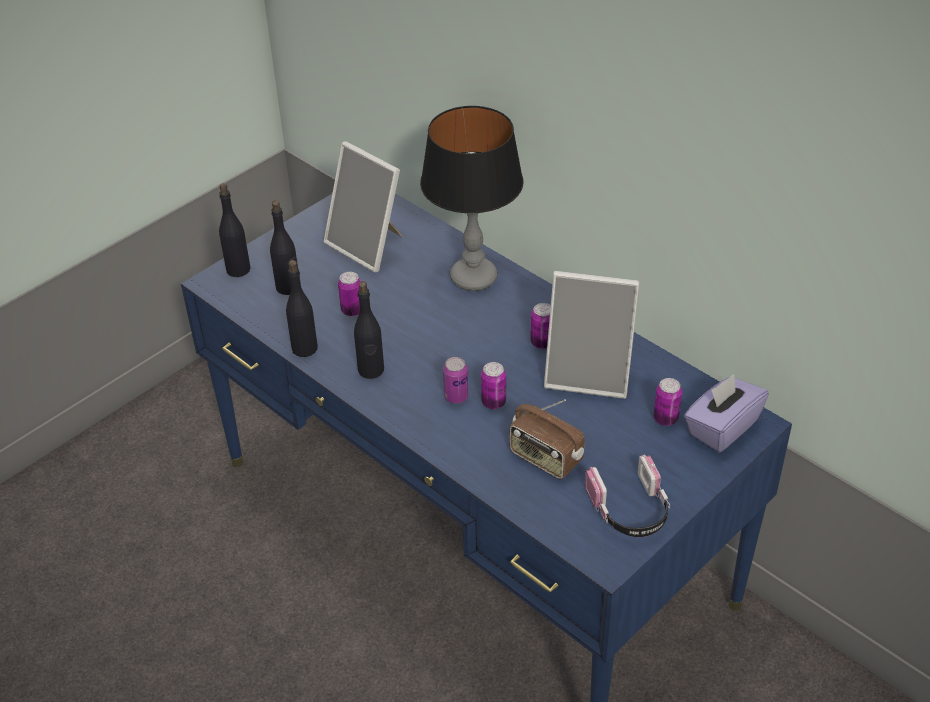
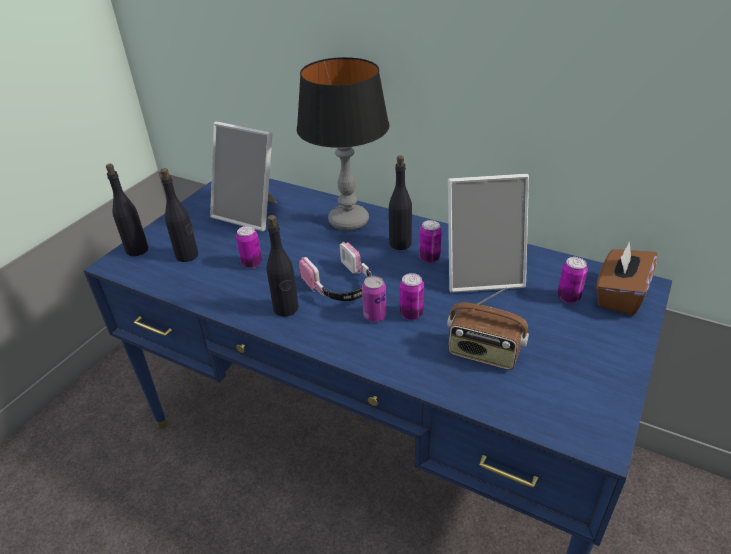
camera: 15 degrees left, 5 degrees down
black bottle [286,260,318,357] -> black bottle moved to [389,156,412,250]
headphones [585,454,670,537] -> headphones moved to [299,242,372,301]
purple tissue box [684,374,769,452] -> brown tissue box [596,241,657,316]

